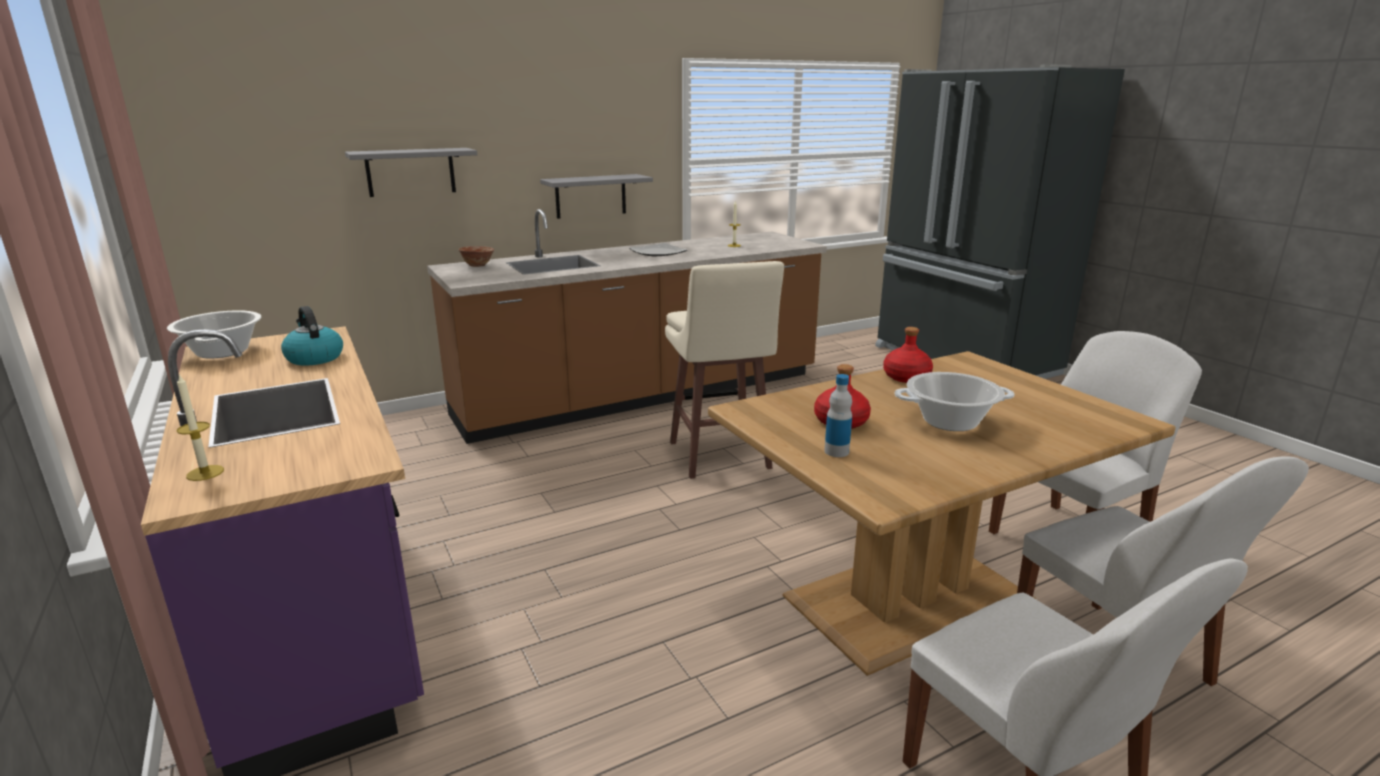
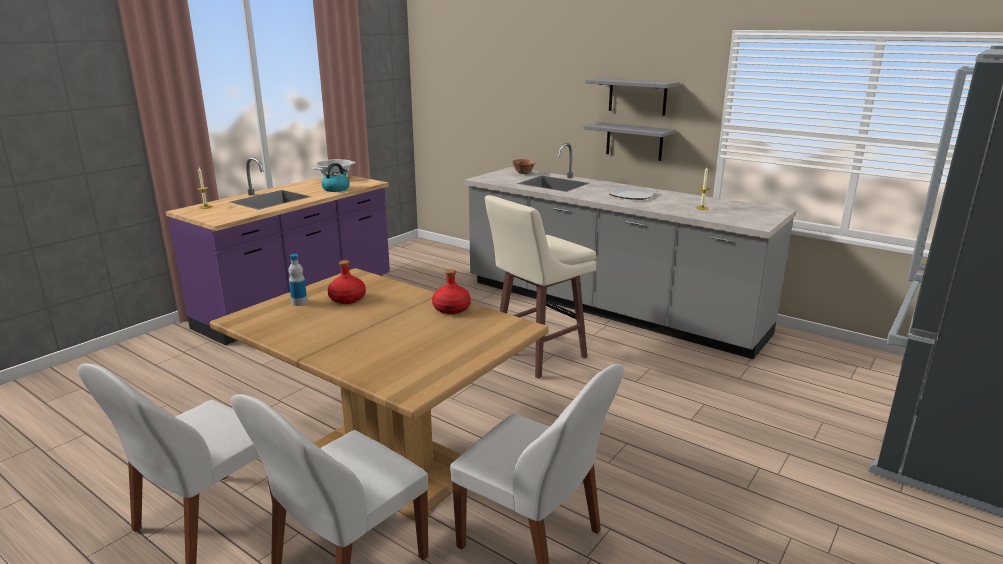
camera: 65 degrees right, 0 degrees up
grey shelf [345,148,477,197] -> grey shelf moved to [585,78,680,116]
brown counter [427,209,827,444] -> grey counter [464,143,797,359]
cooking pot [895,372,1015,431] -> none

